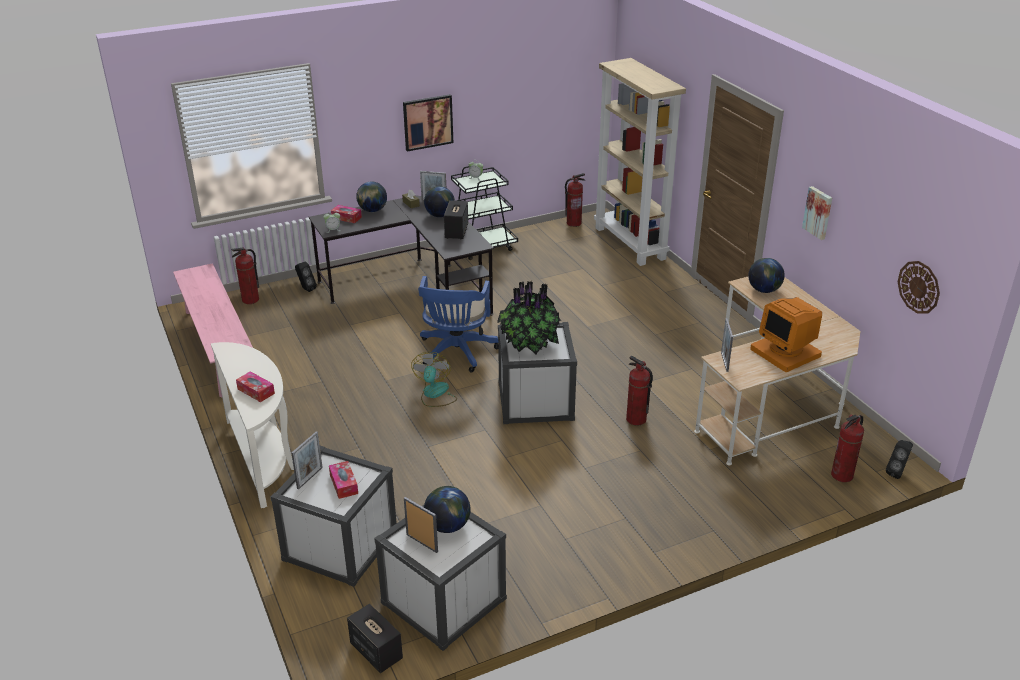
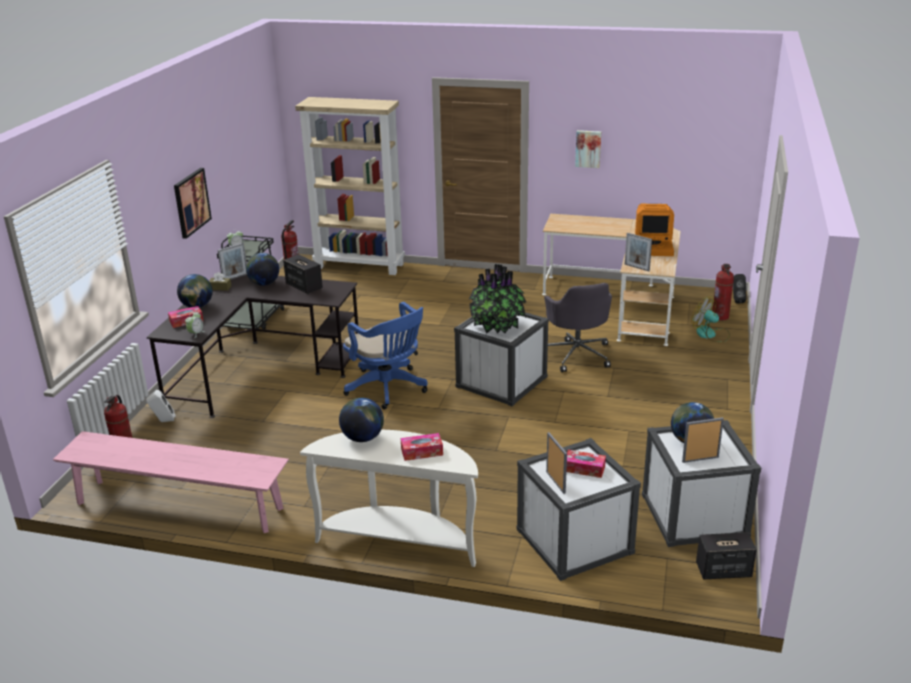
camera: 50 degrees left, 5 degrees down
black speaker [295,262,317,292] -> white speaker [146,390,176,422]
fan [411,352,457,407] -> fan moved to [691,297,730,342]
fire extinguisher [626,356,653,425] -> grey office chair [544,283,612,372]
globe [748,258,785,293] -> globe moved to [339,398,384,442]
wall clock [898,261,940,314] -> none

